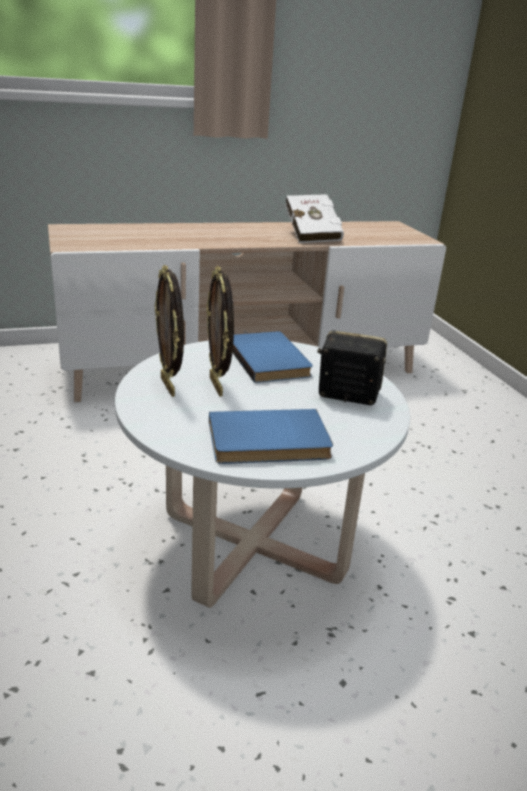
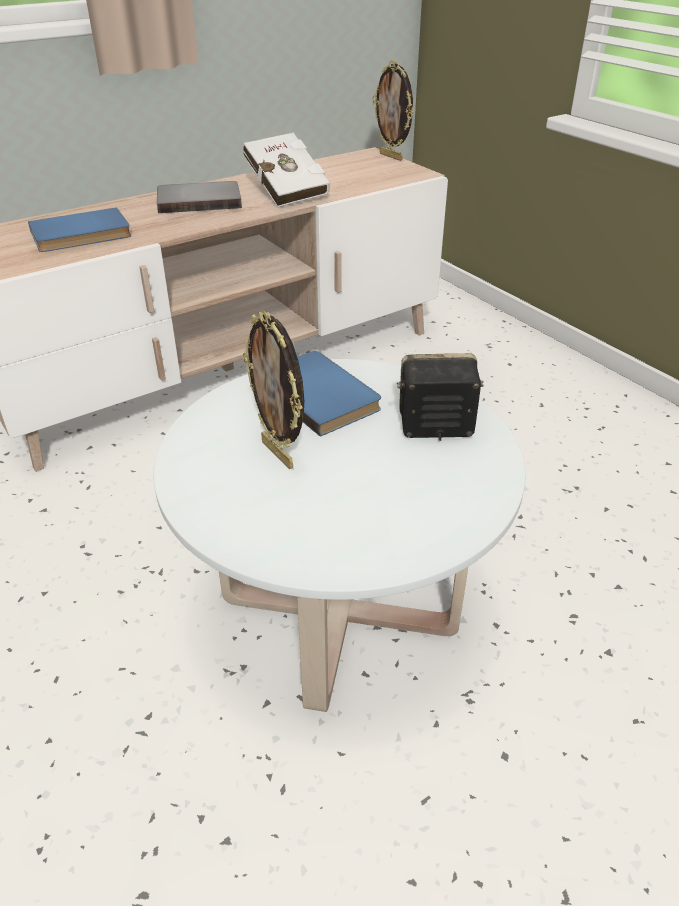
camera: 15 degrees left, 10 degrees up
picture frame [155,265,184,397] -> picture frame moved to [372,60,414,161]
blue book [209,409,333,464] -> blue book moved to [28,208,131,252]
none -> grey book [157,181,242,213]

